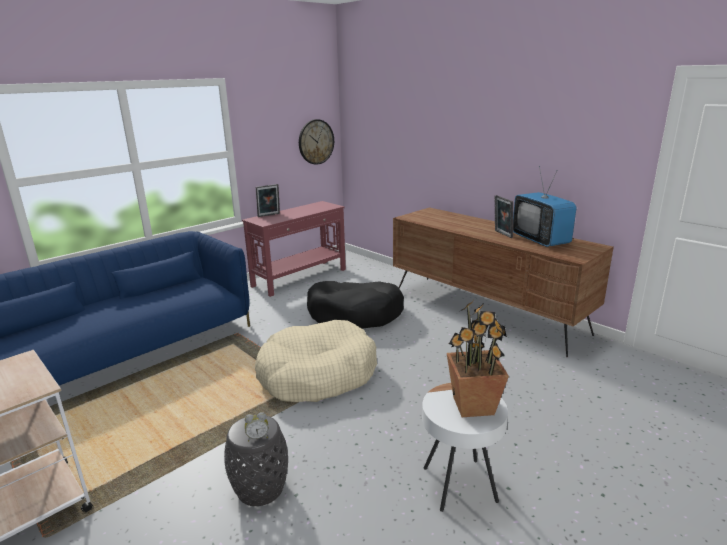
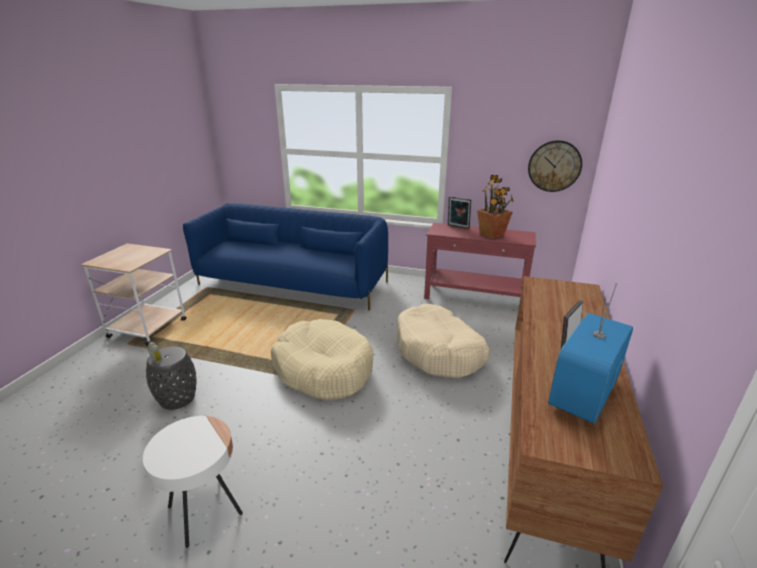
camera: 60 degrees right, 5 degrees up
black dog bed [307,281,404,329] -> beige dog bed [397,304,490,378]
potted plant [447,301,509,417] -> potted plant moved to [477,175,513,239]

